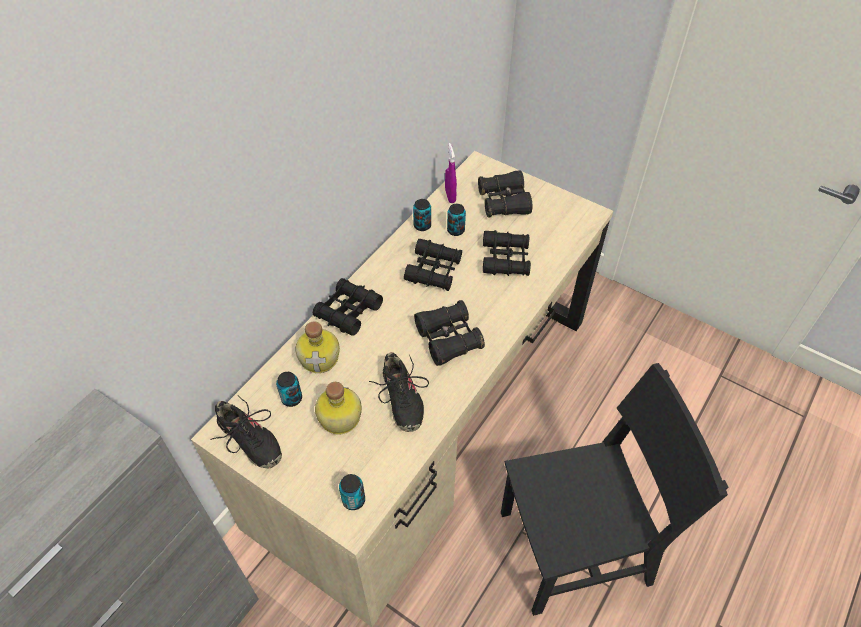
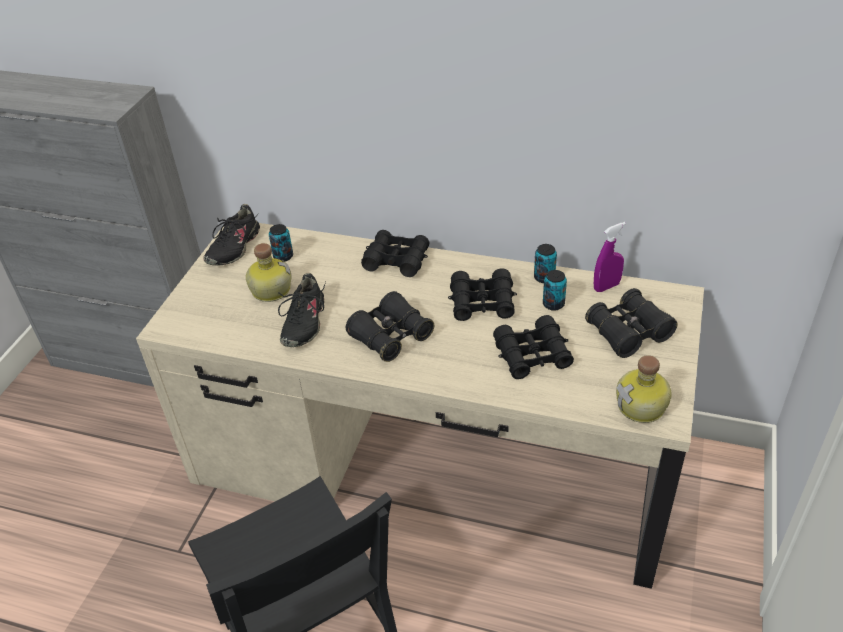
camera: 75 degrees right, 10 degrees down
bottle [295,321,340,373] -> bottle moved to [616,355,672,423]
can [339,474,365,510] -> none
black shoe [369,352,429,432] -> black shoe turned 45 degrees counterclockwise [278,273,326,347]

